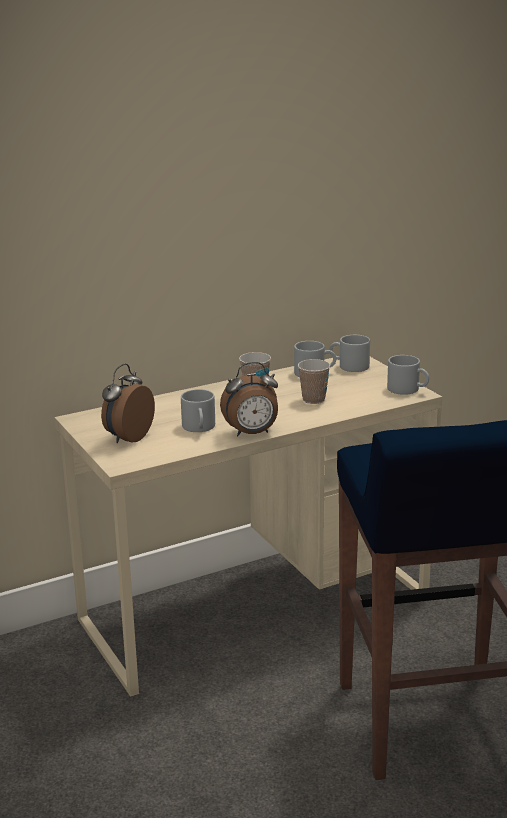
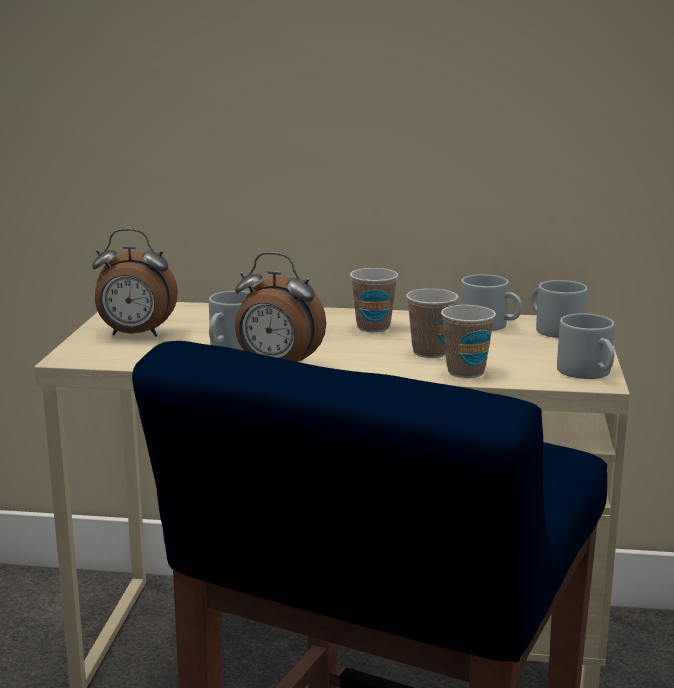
camera: 35 degrees right, 5 degrees down
alarm clock [101,363,155,443] -> alarm clock turned 150 degrees counterclockwise [92,228,178,336]
none -> cup [441,305,496,378]

